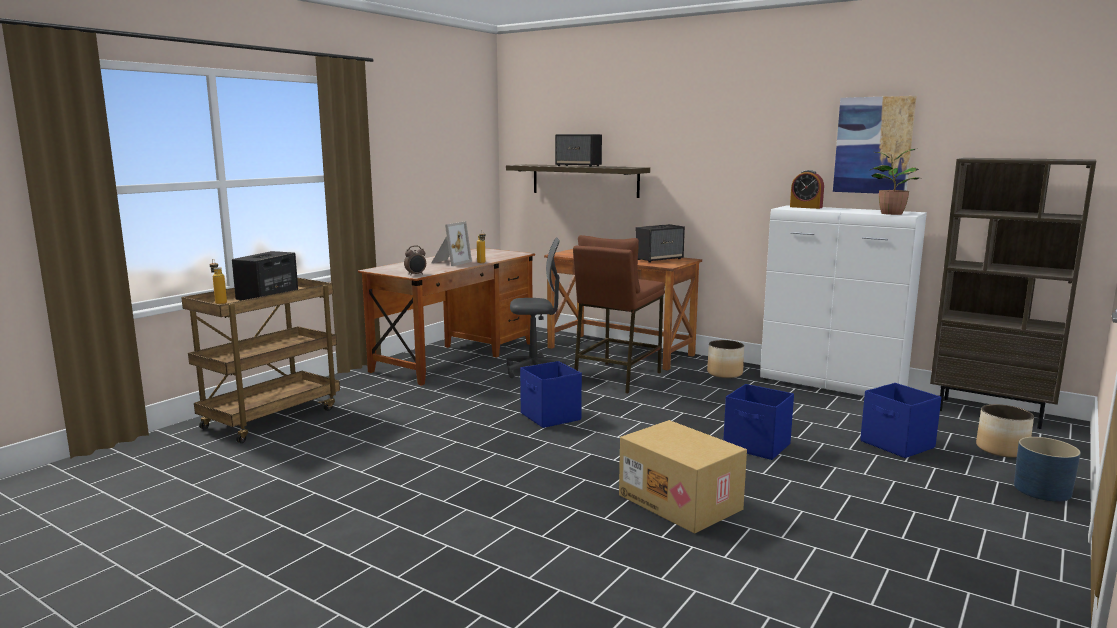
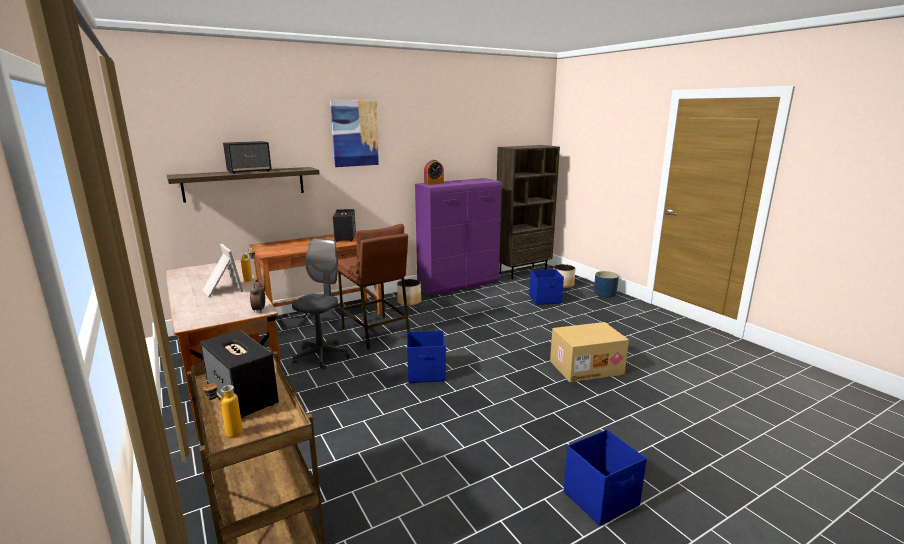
camera: 65 degrees left, 5 degrees up
blue storage box [723,384,794,460] -> blue storage box moved to [563,430,647,526]
white cabinet [760,205,927,396] -> purple cabinet [415,178,502,296]
picture [833,96,916,194] -> picture moved to [330,101,380,167]
potted plant [870,148,919,215] -> none

